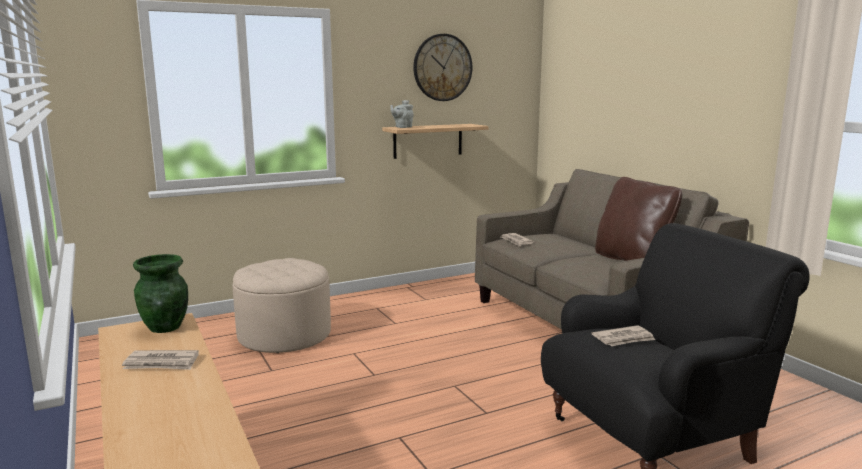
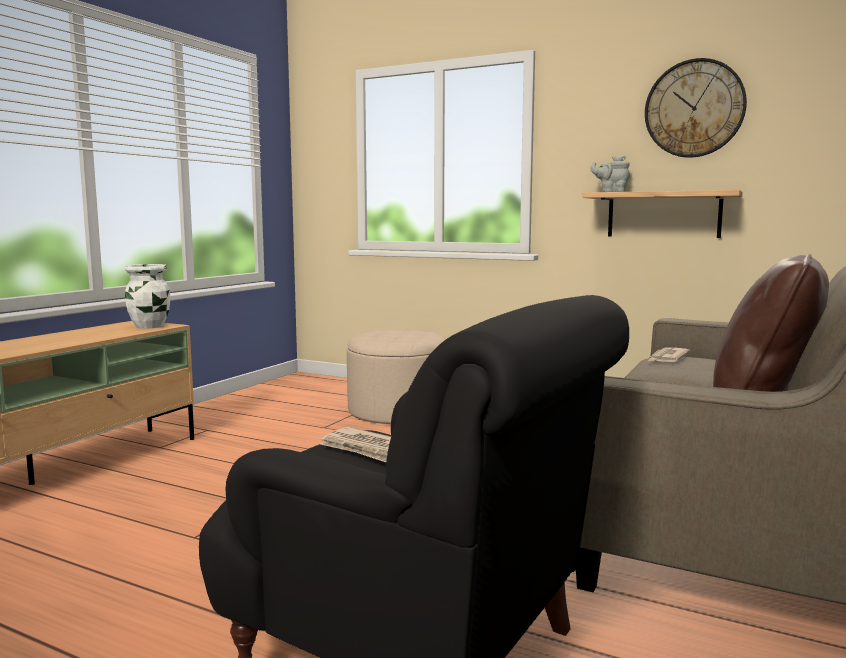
camera: 55 degrees right, 5 degrees down
newspaper [122,350,199,370] -> none
green vase [133,254,188,333] -> white vase [125,264,170,329]

